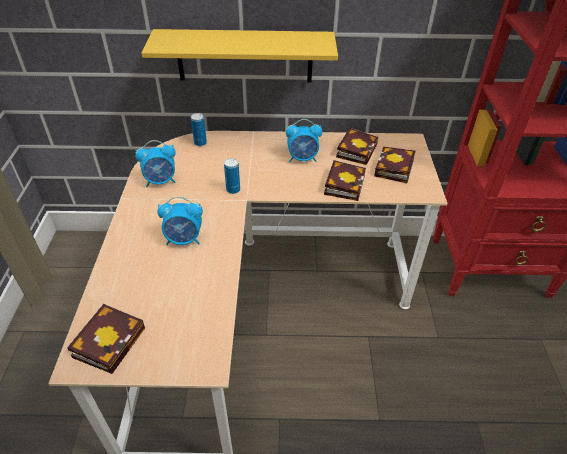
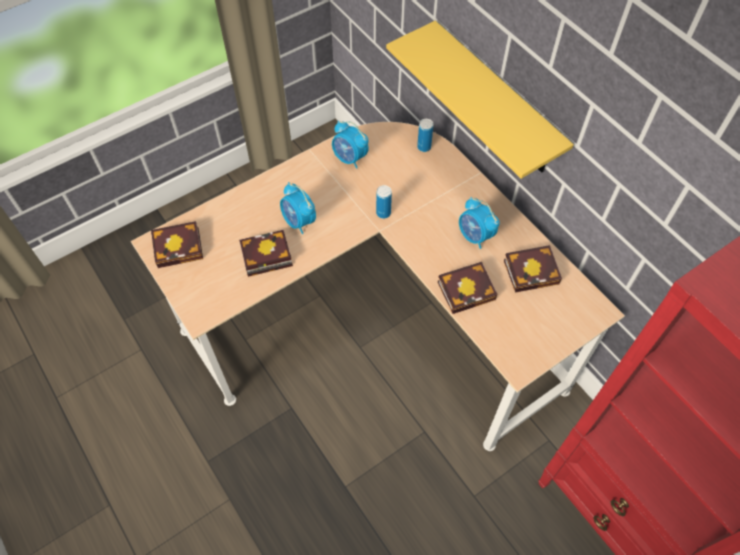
camera: 55 degrees right, 15 degrees up
book [374,147,415,183] -> book moved to [239,230,293,277]

